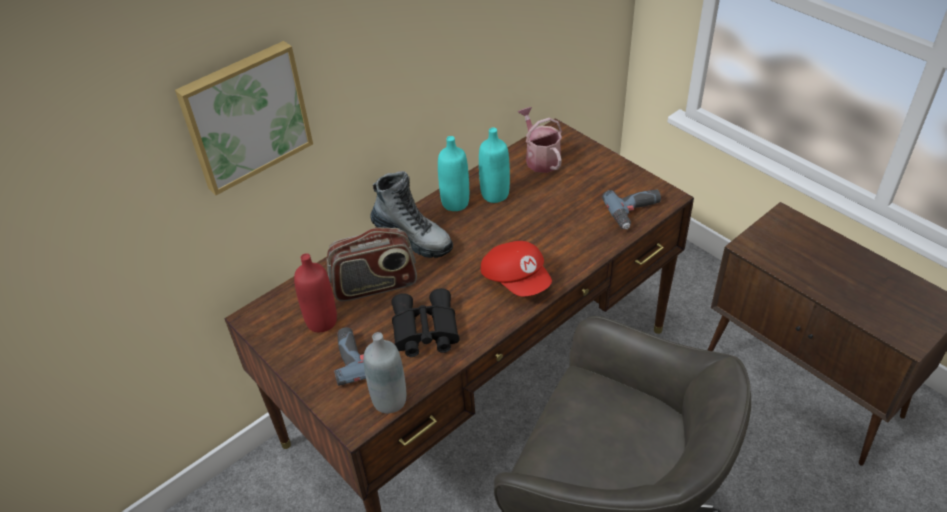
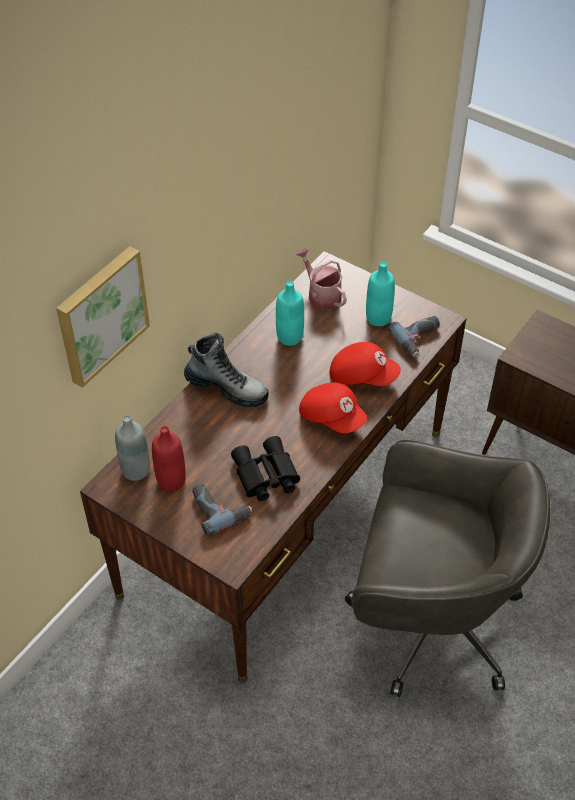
camera: 15 degrees left, 5 degrees up
radio [327,228,417,301] -> none
grey bottle [363,332,406,413] -> grey bottle moved to [115,415,150,481]
turquoise bottle [438,136,469,211] -> turquoise bottle moved to [366,262,395,326]
none -> red cap [330,342,401,386]

